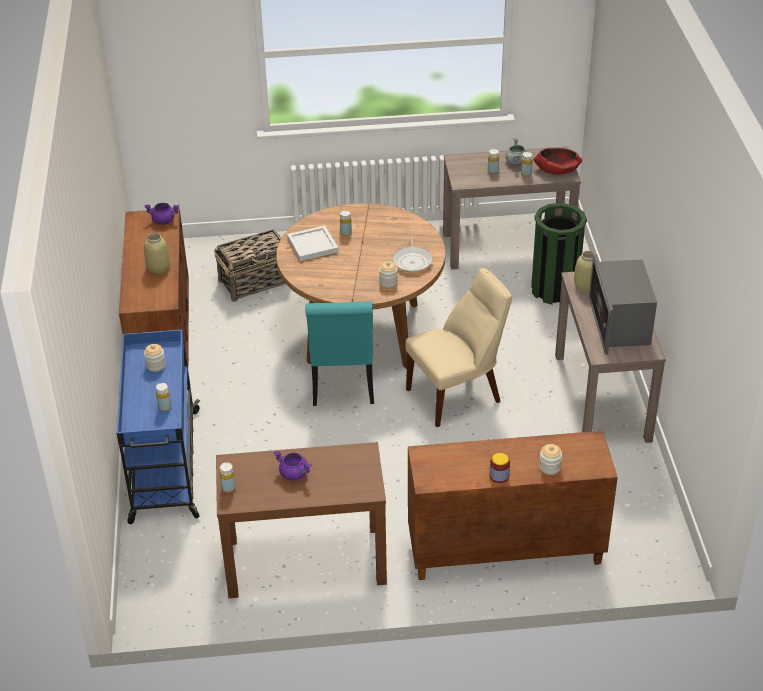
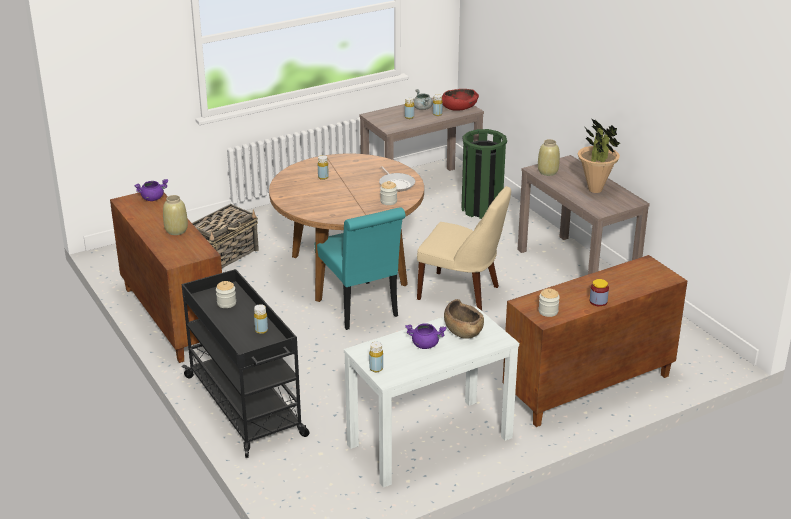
camera: 25 degrees left, 10 degrees down
blue cart [117,329,200,524] -> black cart [182,269,309,458]
brown console table [216,442,387,598] -> white console table [344,306,519,488]
white tray [287,225,338,261] -> none
beige chair [405,268,512,427] -> beige chair turned 75 degrees clockwise [417,186,511,311]
jar [539,444,562,475] -> jar moved to [538,288,560,317]
microwave [589,254,657,355] -> potted plant [577,118,620,193]
none -> brown bowl [444,299,484,339]

